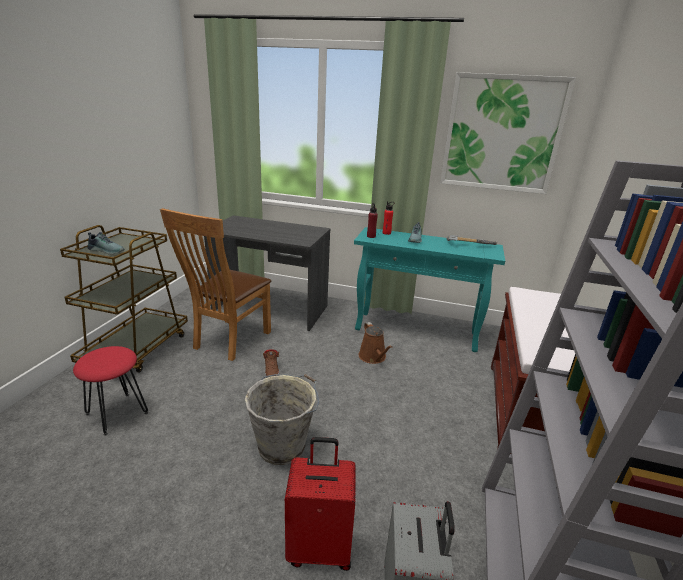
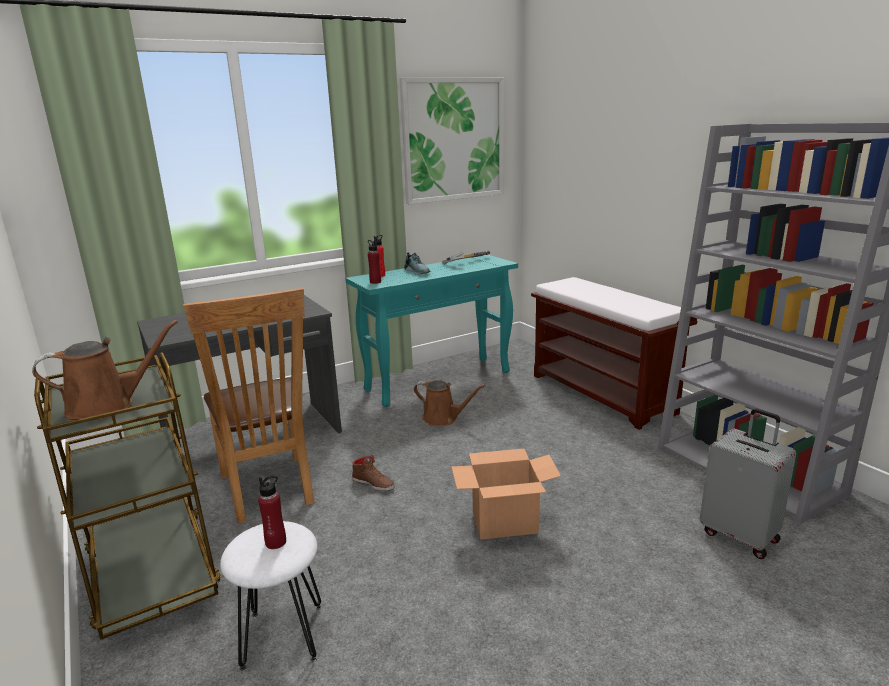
camera: 45 degrees left, 5 degrees down
red stool [73,346,148,436] -> white stool [220,521,322,670]
shoe [87,232,125,254] -> brown watering can [32,320,178,420]
grey bucket [245,374,319,465] -> cardboard box [451,448,561,540]
red suitcase [285,437,356,571] -> none
none -> red bottle [258,476,286,549]

